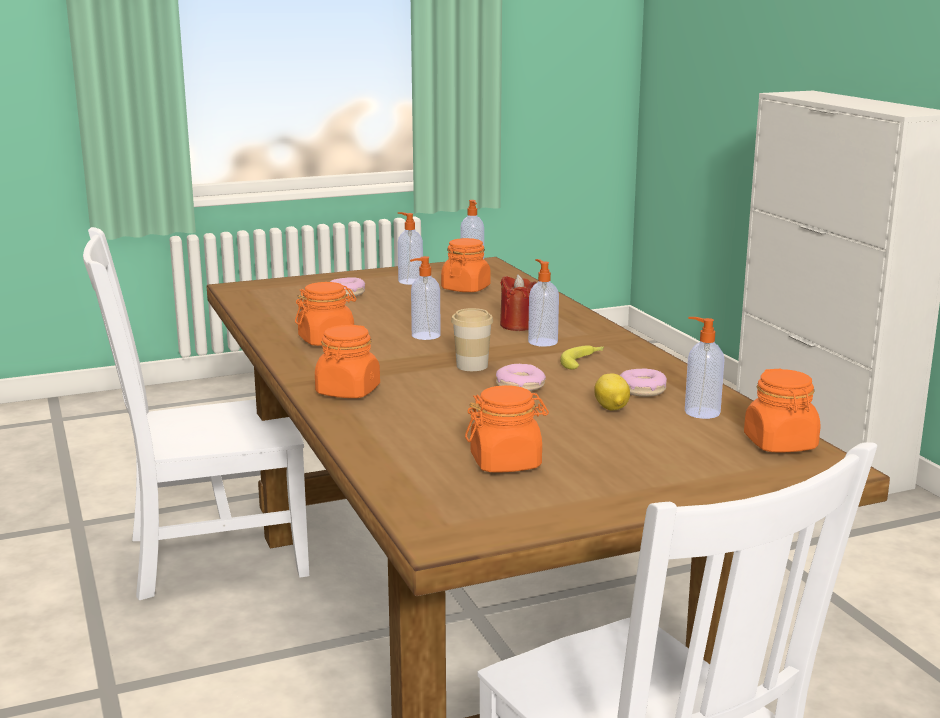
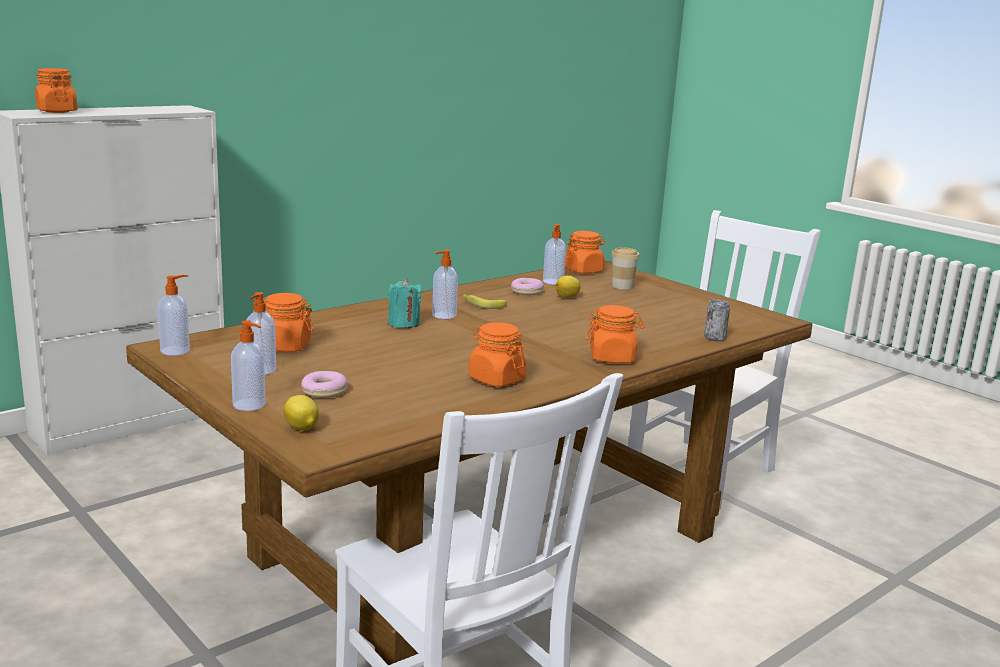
camera: 110 degrees left, 0 degrees up
soap dispenser [410,256,441,340] -> soap dispenser moved to [231,320,266,411]
cup [451,308,493,371] -> cup moved to [611,247,640,289]
orange jar [465,385,549,473] -> orange jar moved to [35,68,78,113]
donut [496,364,546,391] -> none
red candle [500,274,536,331] -> turquoise candle [388,279,421,328]
none -> lemon [283,395,319,431]
none -> can [704,300,730,341]

